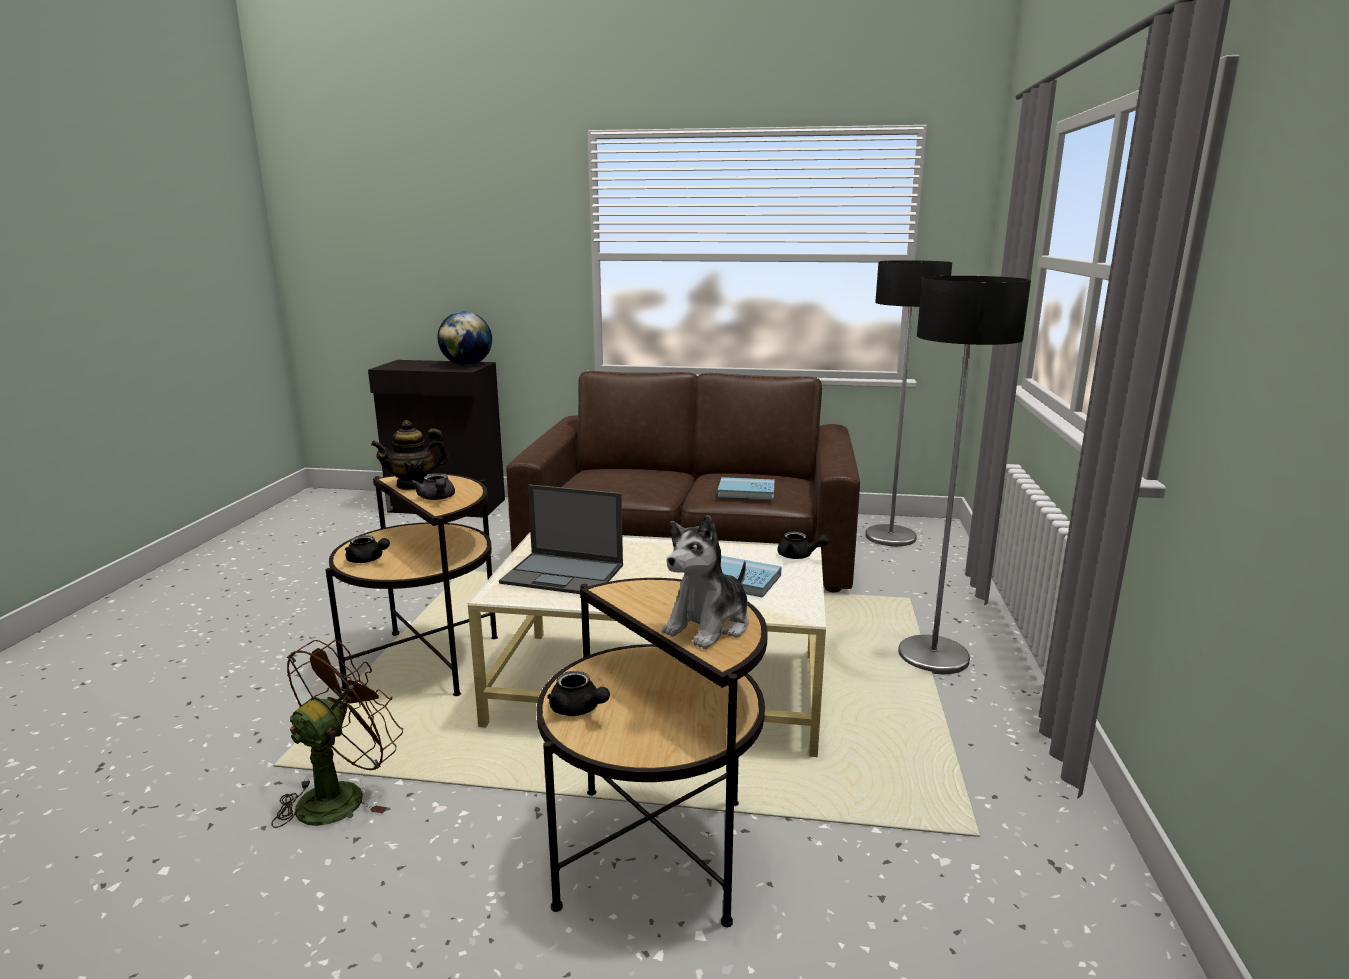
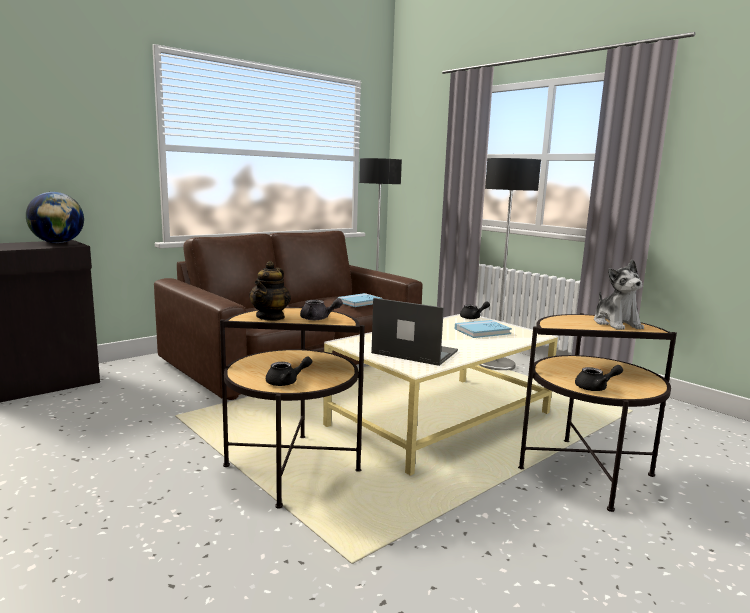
camera: 50 degrees left, 5 degrees down
brown fan [271,640,403,828] -> none
laptop [499,484,623,594] -> laptop turned 120 degrees counterclockwise [371,298,458,366]

